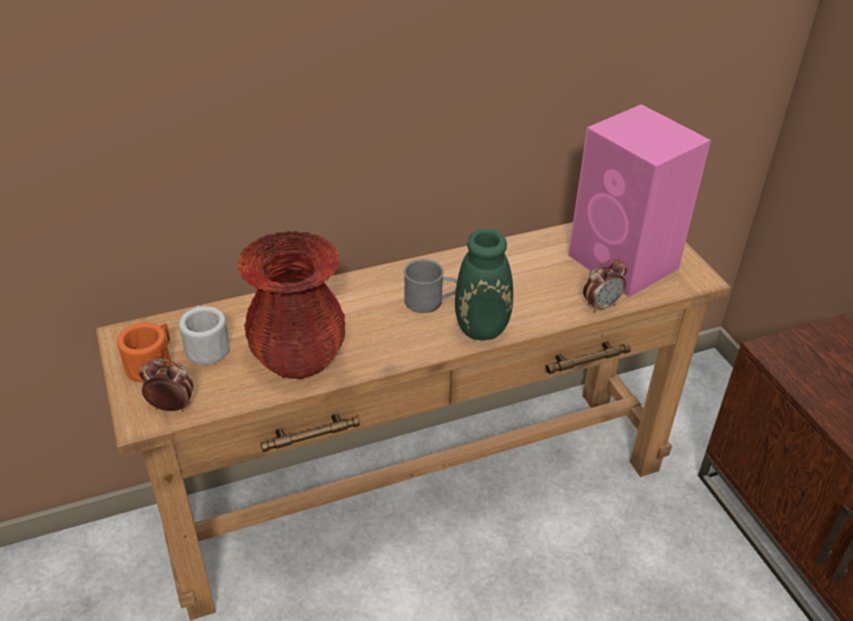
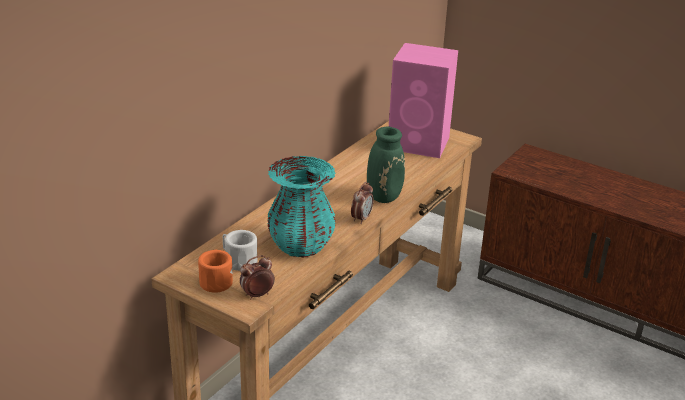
camera: 35 degrees left, 10 degrees down
red vase [237,231,345,379] -> turquoise vase [268,156,336,257]
grey mug [404,259,457,313] -> none
alarm clock [583,259,627,313] -> alarm clock moved to [351,182,374,224]

